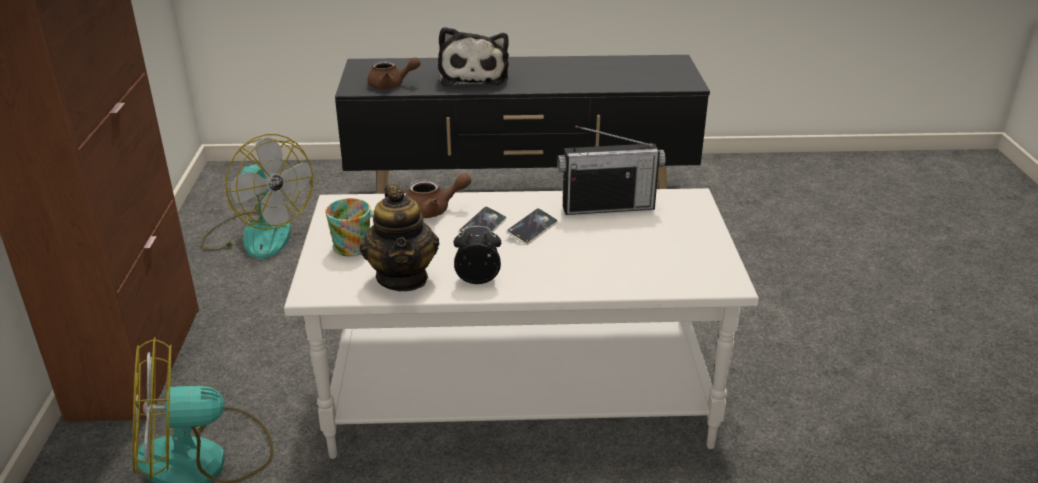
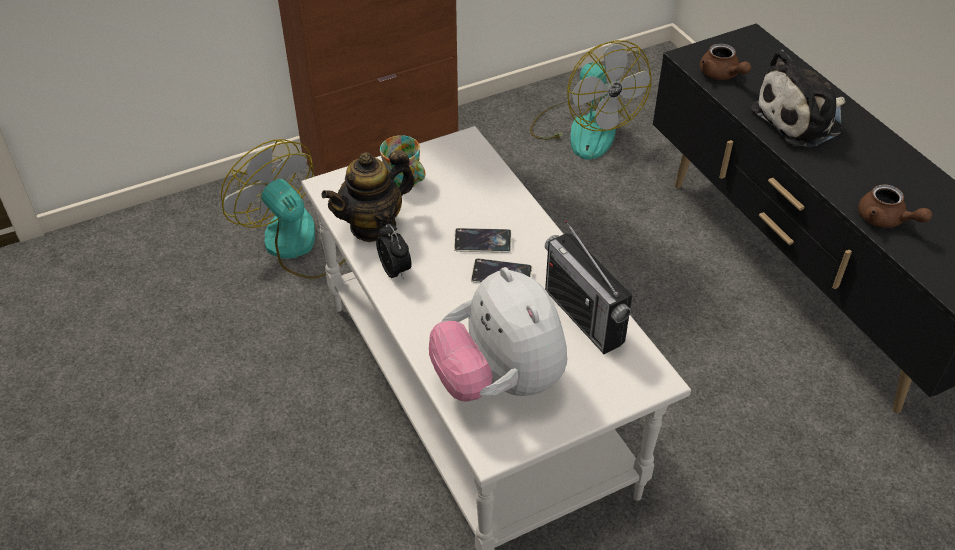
camera: 65 degrees right, 15 degrees up
fan [201,134,313,259] -> fan turned 45 degrees counterclockwise [530,40,652,160]
brown teapot [405,173,471,218] -> brown teapot moved to [858,184,932,228]
none -> plush toy [429,267,567,402]

